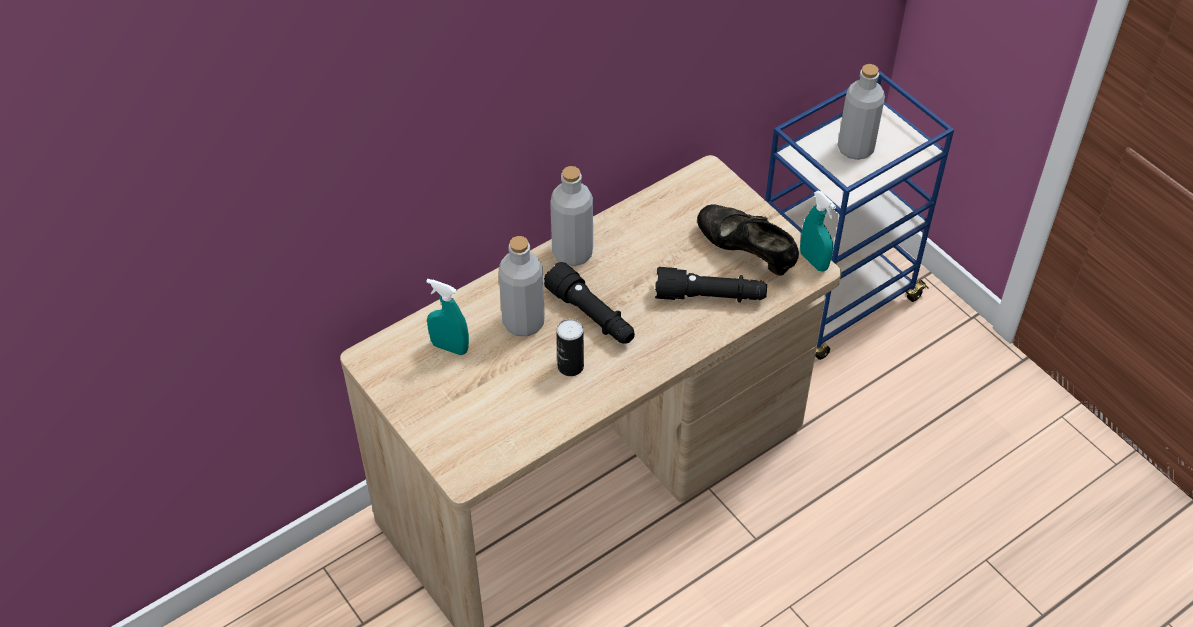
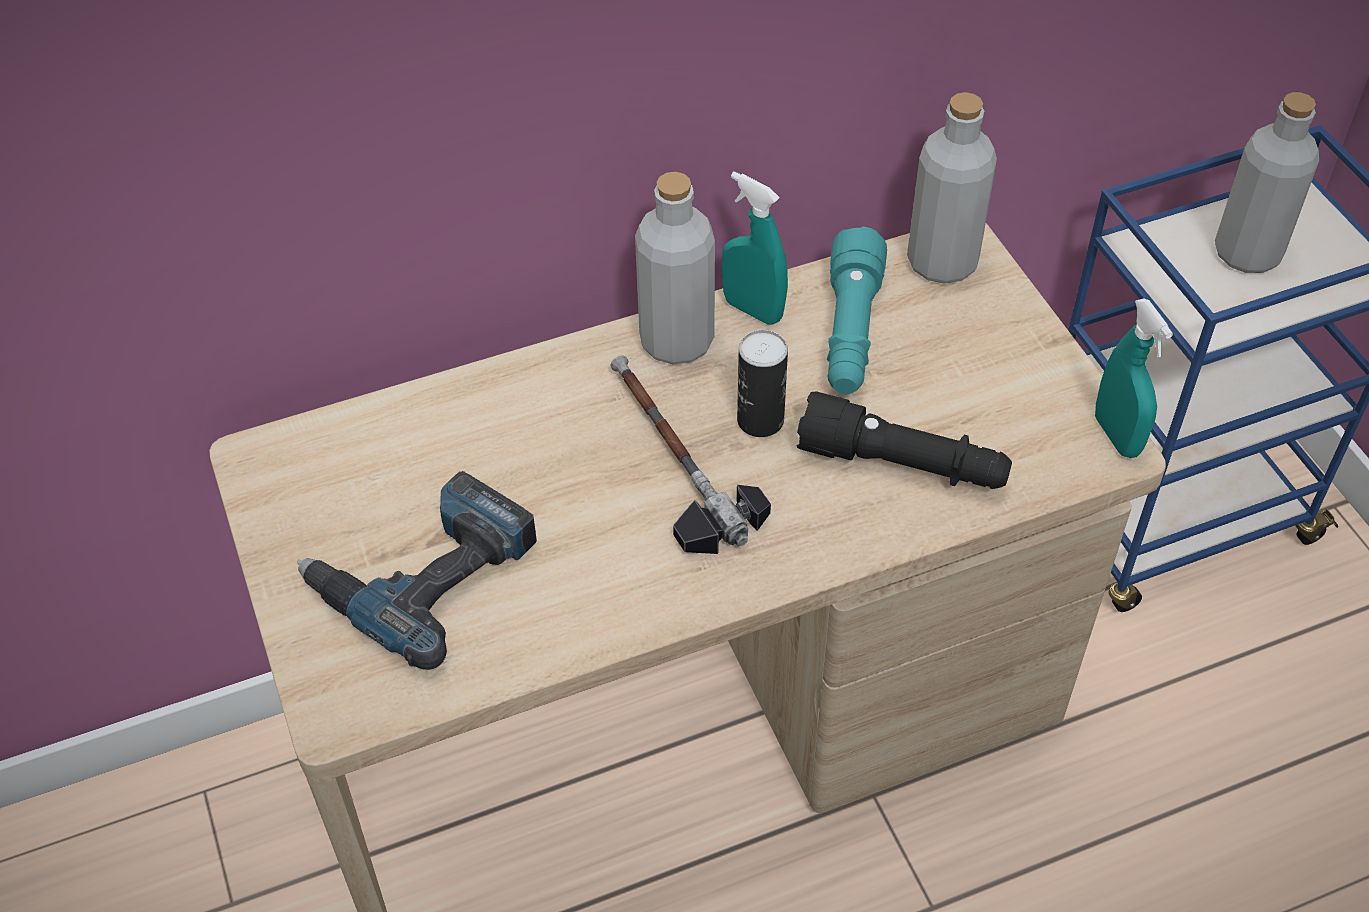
camera: 15 degrees right, 0 degrees up
turquoise spray bottle [426,279,469,355] -> turquoise spray bottle moved to [722,171,788,325]
grey bottle [499,236,545,336] -> grey bottle moved to [907,92,997,284]
black flashlight [544,262,635,344] -> hammer [610,355,771,554]
can [556,319,584,376] -> can moved to [737,330,788,437]
black shoe [697,204,799,276] -> none
none -> power drill [297,471,537,670]
none -> turquoise flashlight [827,226,887,394]

